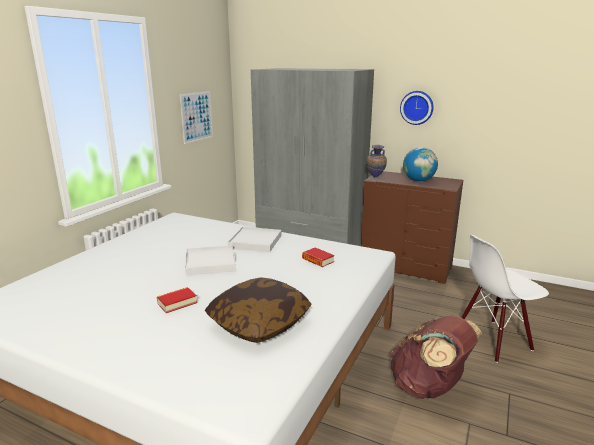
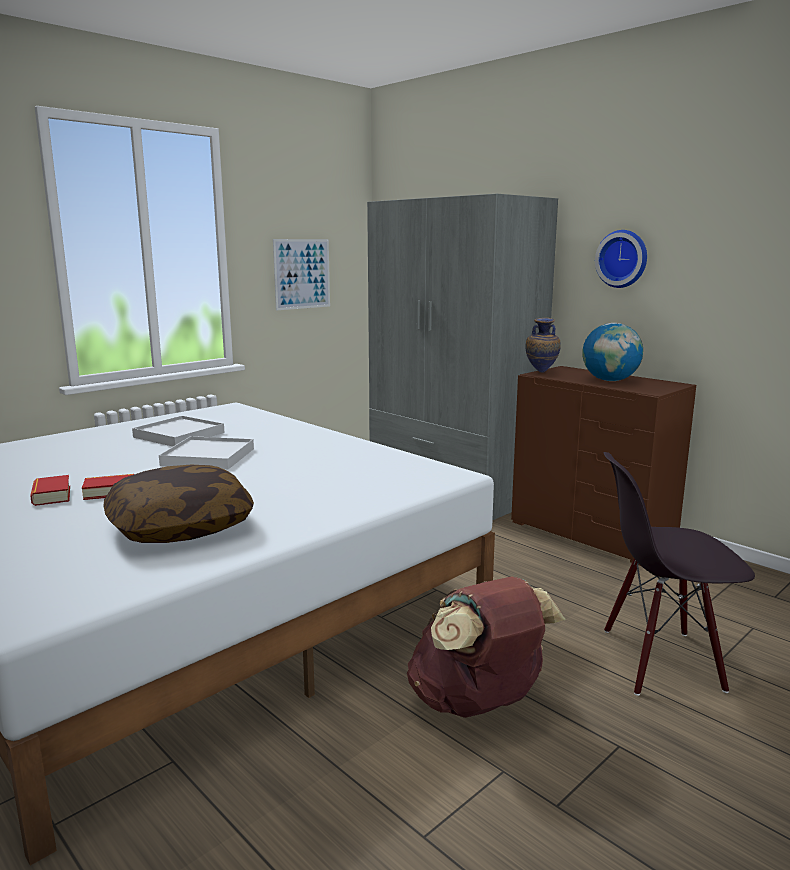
camera: 20 degrees right, 5 degrees down
white tray [228,227,281,252] -> white tray moved to [132,416,225,446]
book [302,247,334,267] -> book moved to [30,475,70,506]
white chair [461,235,549,363] -> black chair [604,452,755,696]

